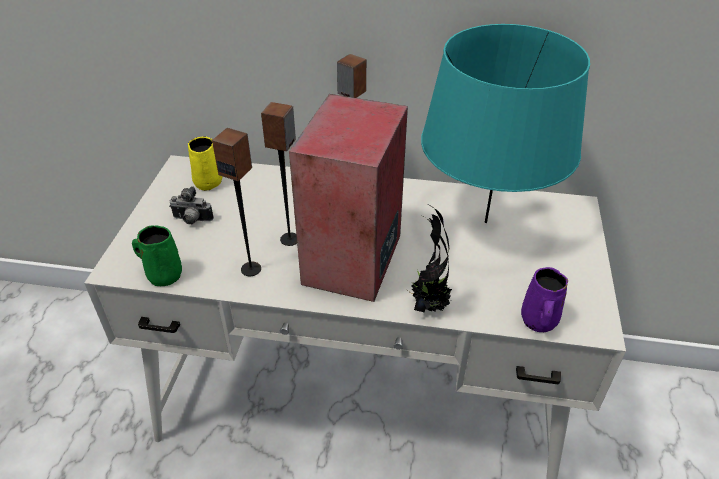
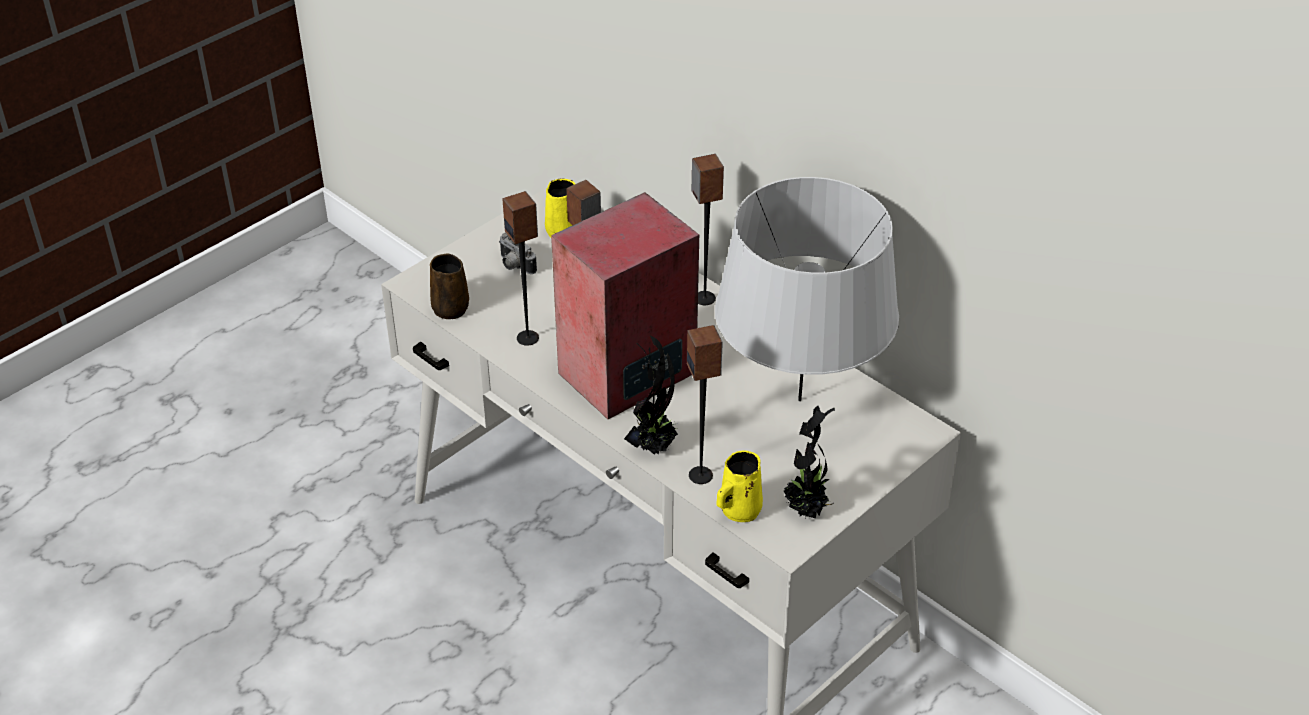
camera: 35 degrees right, 0 degrees up
green mug [132,225,182,286] -> brown mug [430,254,469,319]
turquoise table lamp [421,24,590,223] -> grey table lamp [715,177,899,401]
purple mug [521,267,568,332] -> yellow mug [716,450,763,522]
none -> speaker [687,325,723,484]
none -> potted plant [784,406,835,518]

